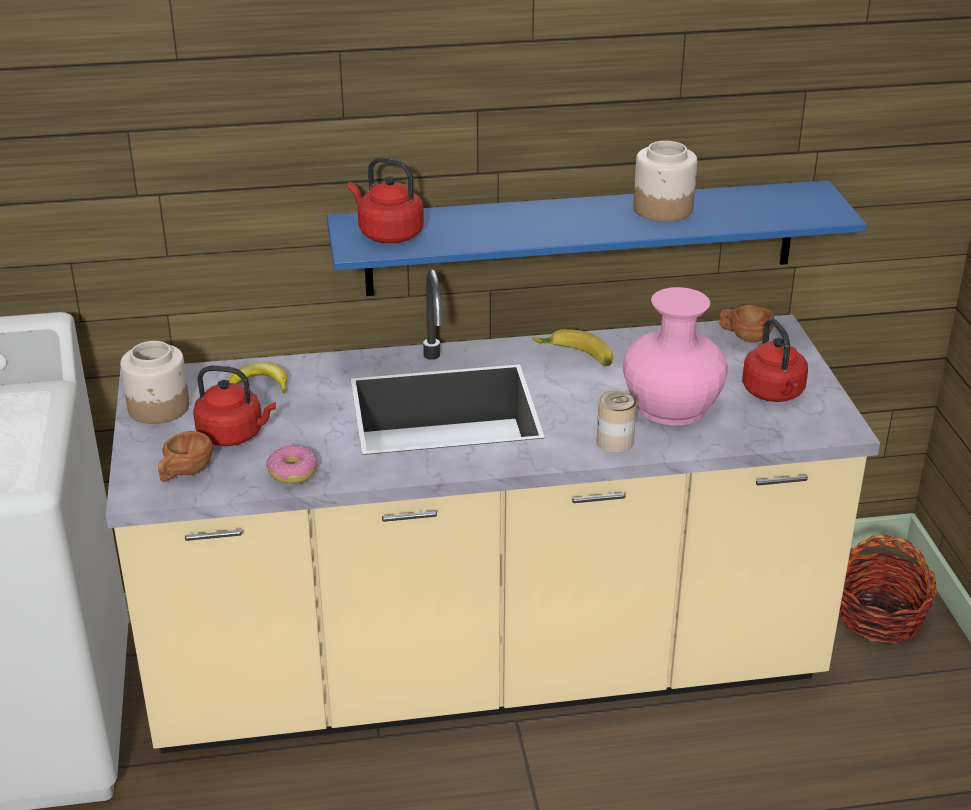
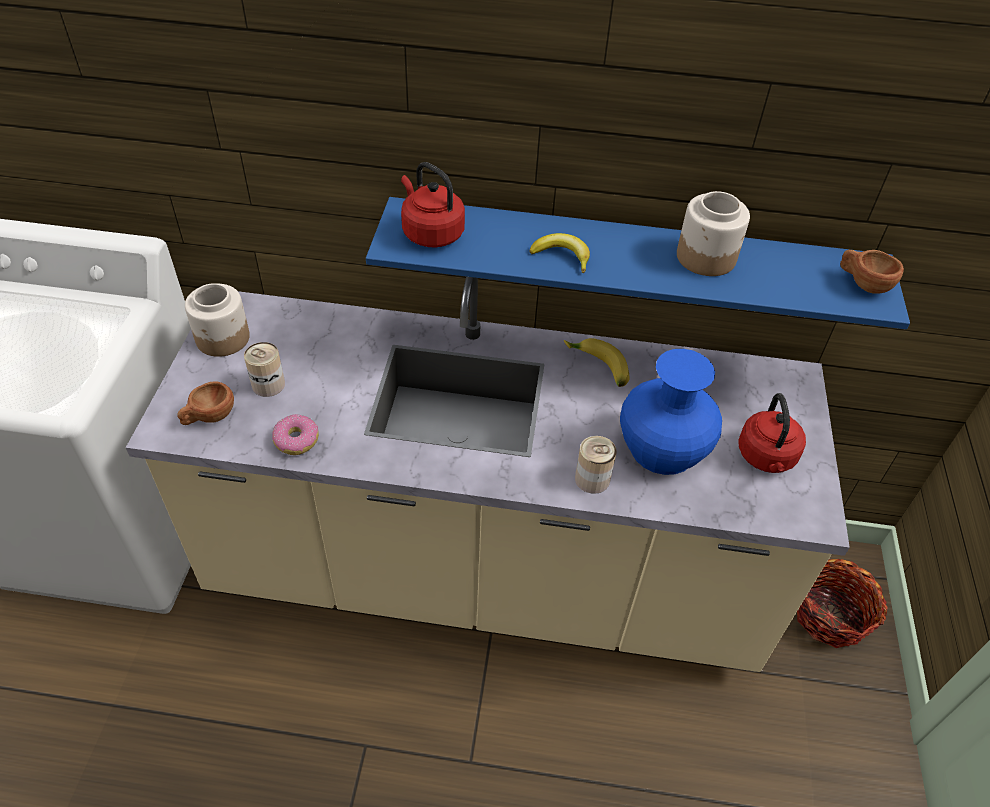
camera: 15 degrees right, 15 degrees up
red kettle [193,366,276,446] -> can [244,342,285,397]
banana [229,362,287,393] -> banana moved to [529,233,590,273]
pink vase [623,287,728,425] -> blue vase [620,349,722,475]
brown cup [720,305,774,343] -> brown cup moved to [840,250,904,294]

